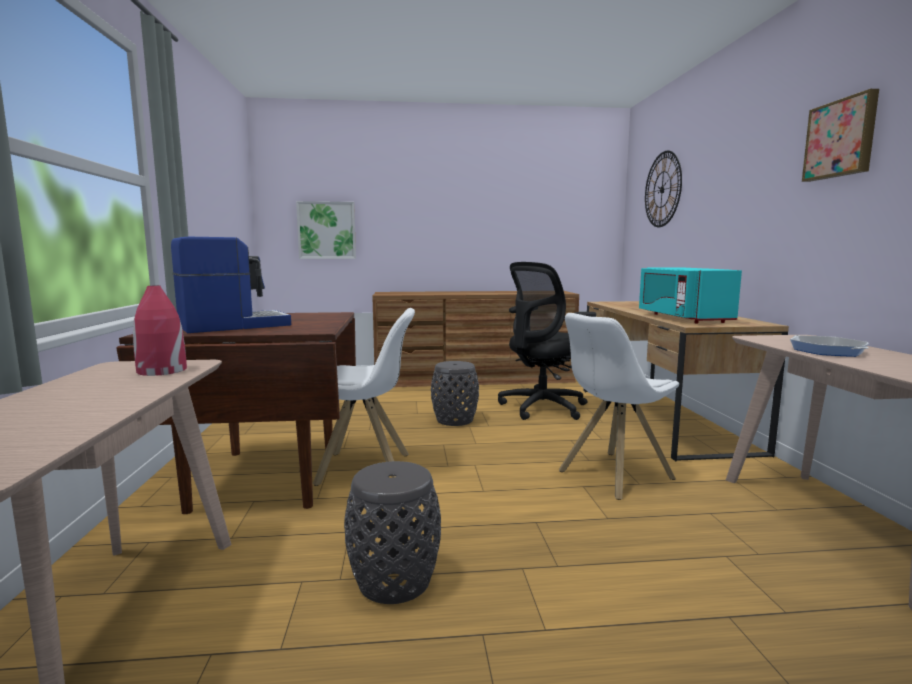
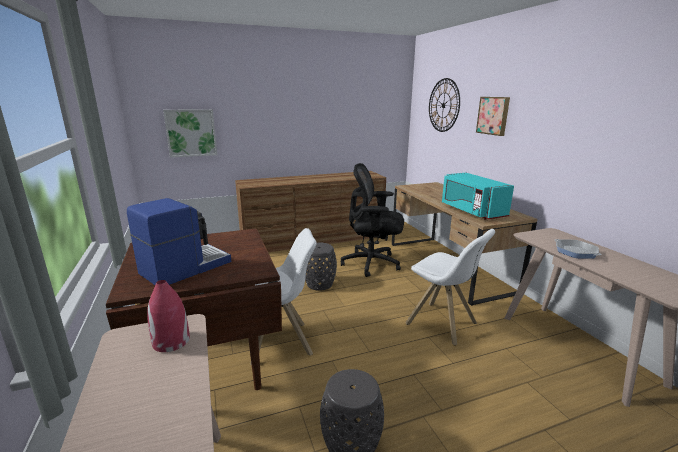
camera: 15 degrees left, 10 degrees up
black office chair [498,262,596,420] -> black office chair turned 60 degrees clockwise [341,163,404,277]
white chair [559,313,679,500] -> white chair turned 90 degrees counterclockwise [405,229,495,345]
picture [802,89,879,182] -> picture moved to [476,97,510,136]

